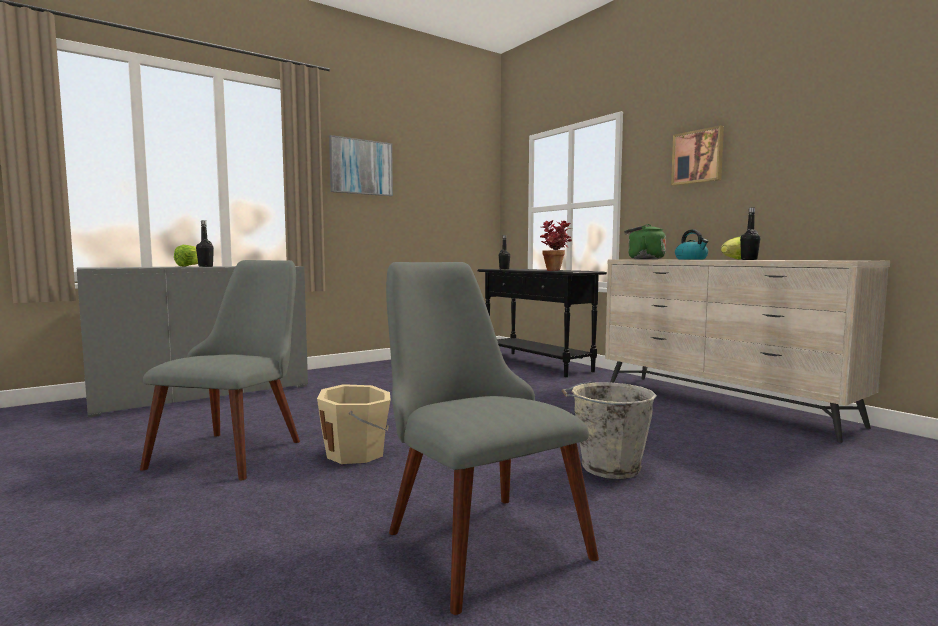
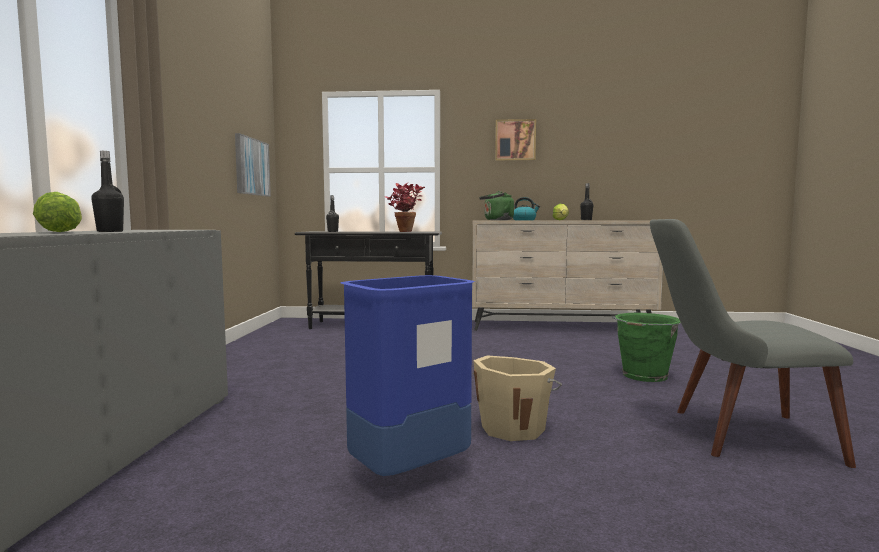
camera: 50 degrees left, 0 degrees up
grey chair [140,260,300,480] -> blue trash can [340,275,475,476]
picture [329,135,393,196] -> picture moved to [235,133,271,196]
grey bucket [562,382,657,479] -> green bucket [611,313,680,382]

